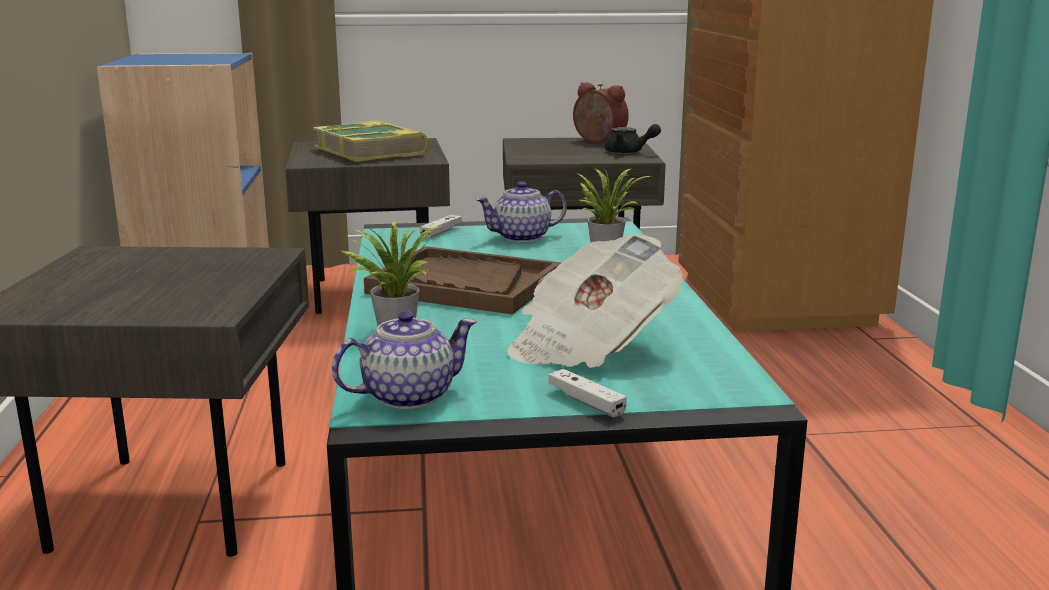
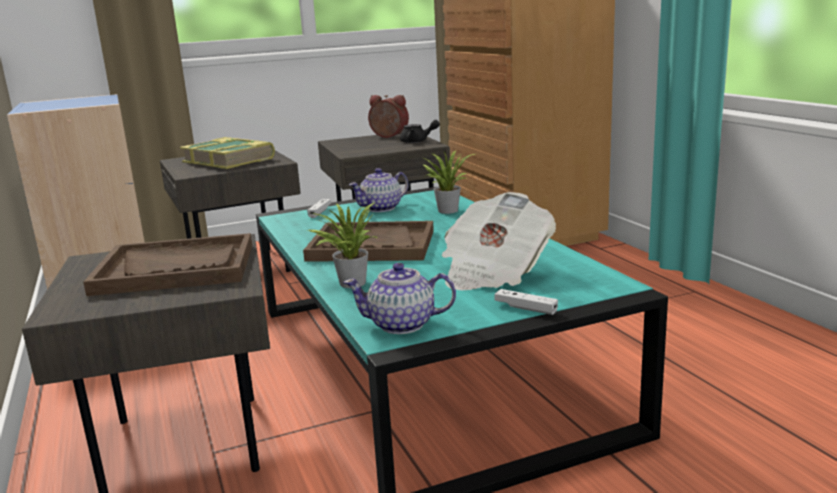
camera: 15 degrees left, 0 degrees up
teapot [332,311,477,409] -> teapot turned 135 degrees counterclockwise [343,263,456,334]
none -> brown tray [83,233,252,296]

